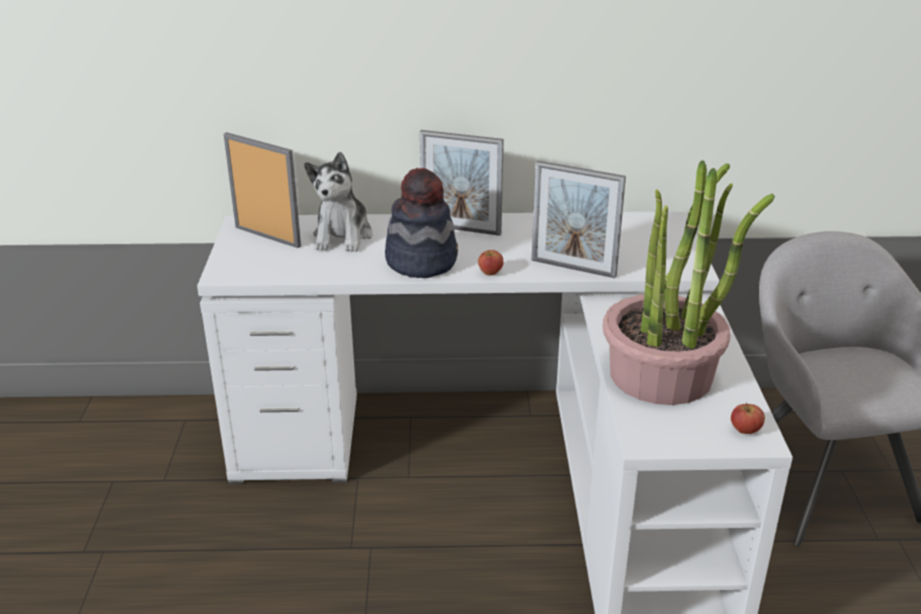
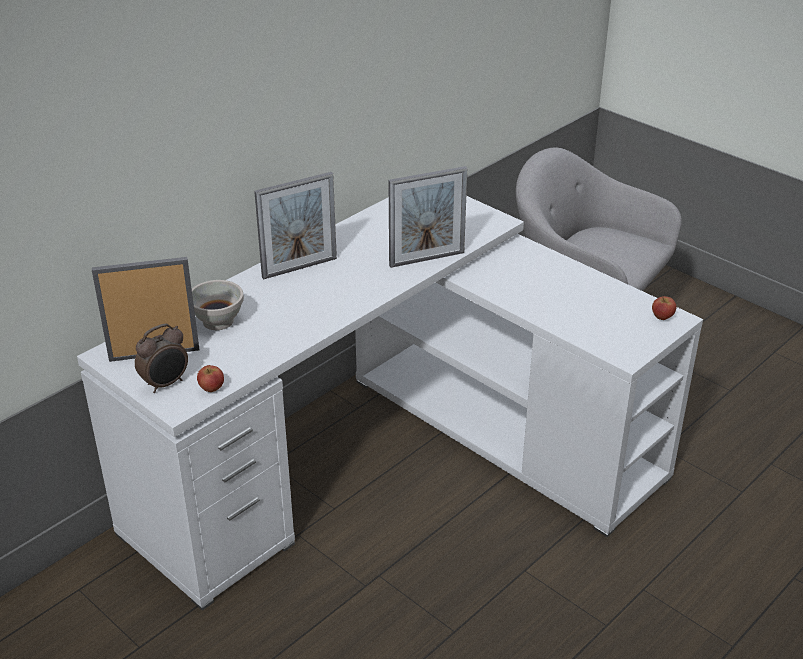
camera: 45 degrees left, 5 degrees up
plush toy [304,152,373,252] -> white bowl [192,280,244,330]
hat [385,168,458,278] -> none
apple [478,250,503,276] -> apple moved to [197,365,224,392]
potted plant [603,160,775,405] -> none
none -> alarm clock [135,324,188,393]

